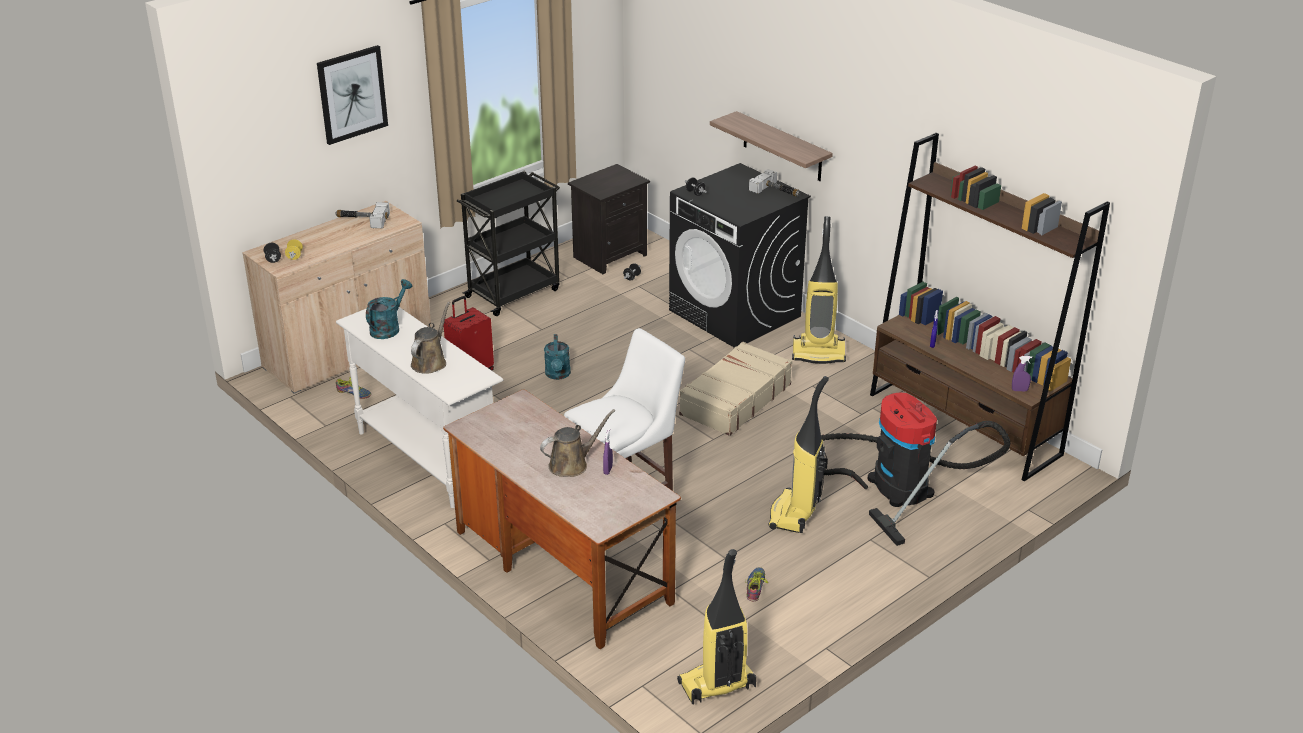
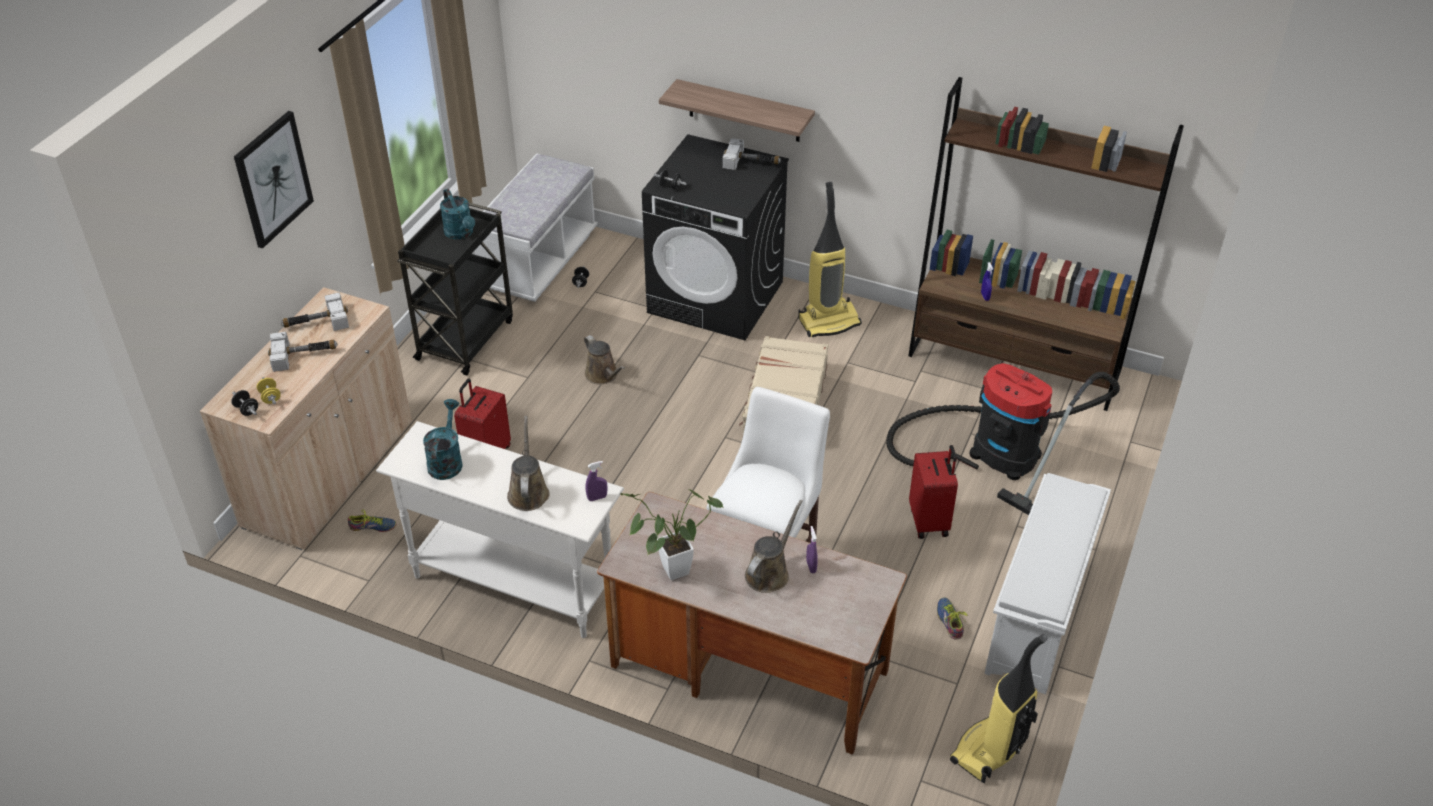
camera: 25 degrees left, 10 degrees up
turquoise watering can [544,334,571,380] -> turquoise watering can moved to [440,189,475,240]
black nightstand [568,164,650,274] -> white bench [474,154,597,302]
vacuum cleaner [768,376,829,533] -> red suitcase [909,445,958,539]
purple spray bottle [1012,356,1032,391] -> purple spray bottle moved to [586,461,607,501]
none -> hammer [268,332,337,372]
none -> brown watering can [584,335,625,385]
none -> potted plant [620,489,723,580]
none -> white shoe rack [984,473,1111,694]

